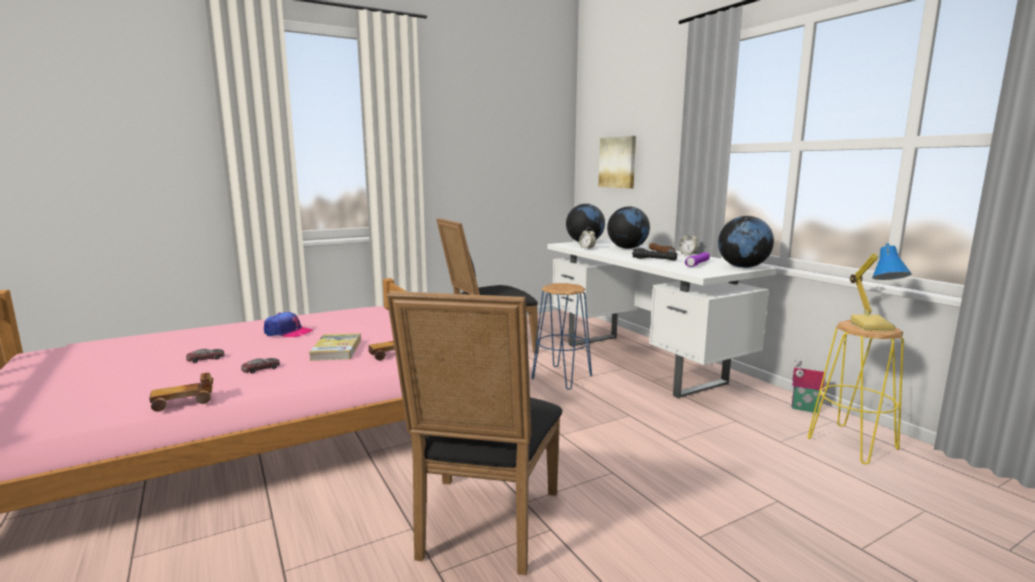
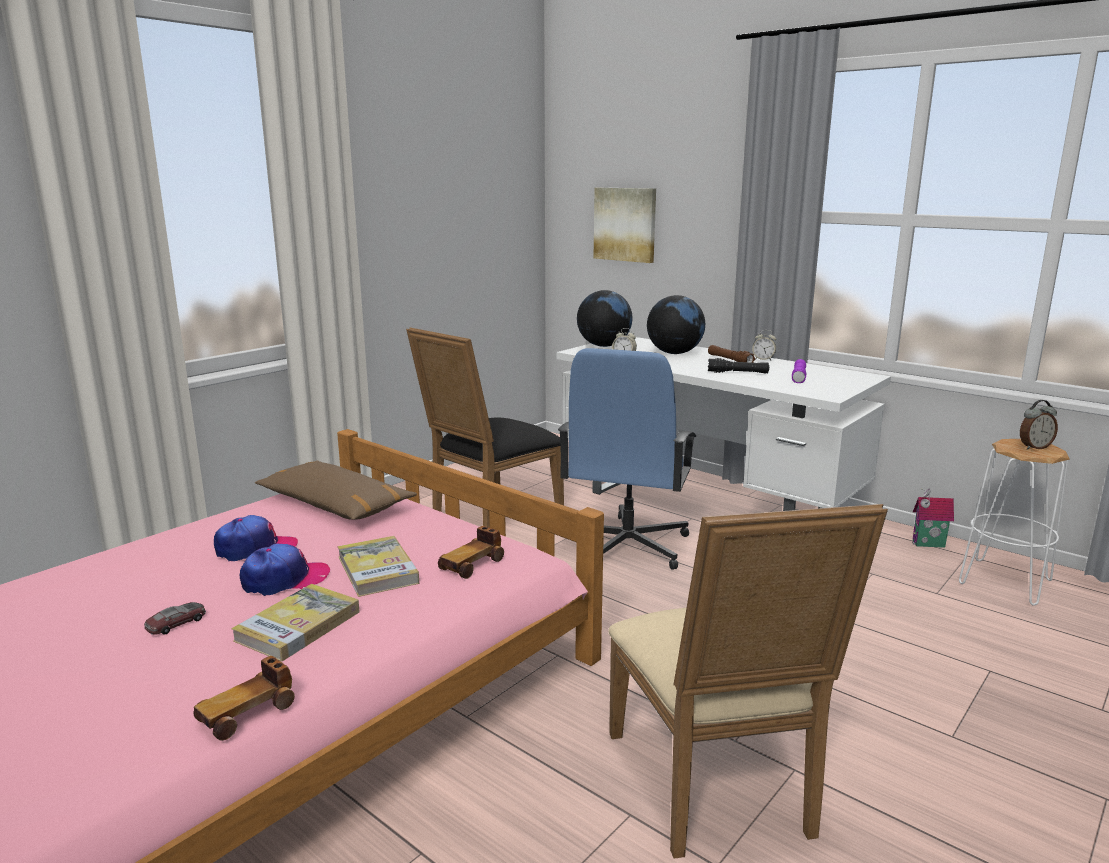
camera: 20 degrees left, 5 degrees up
toy car [241,358,280,374] -> book [231,584,359,662]
black chair [386,291,563,575] -> beige chair [608,504,888,859]
blue stool [532,283,592,390] -> blue office chair [558,348,697,570]
globe [718,216,774,268] -> none
yellow stool [808,320,904,464] -> white stool [959,439,1070,606]
table lamp [850,243,912,331] -> alarm clock [1020,400,1058,450]
none -> cap [240,543,330,596]
none -> brown pillow [255,461,417,520]

